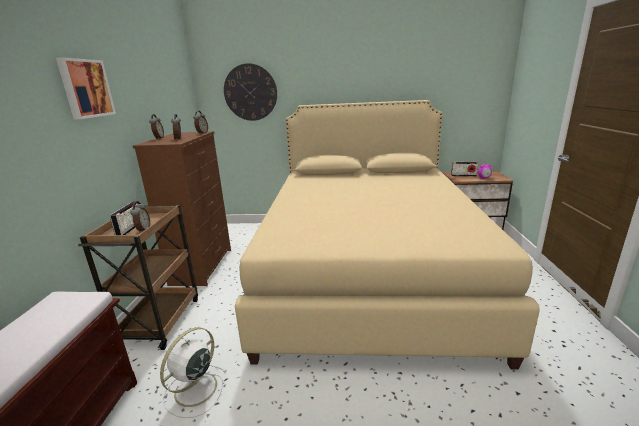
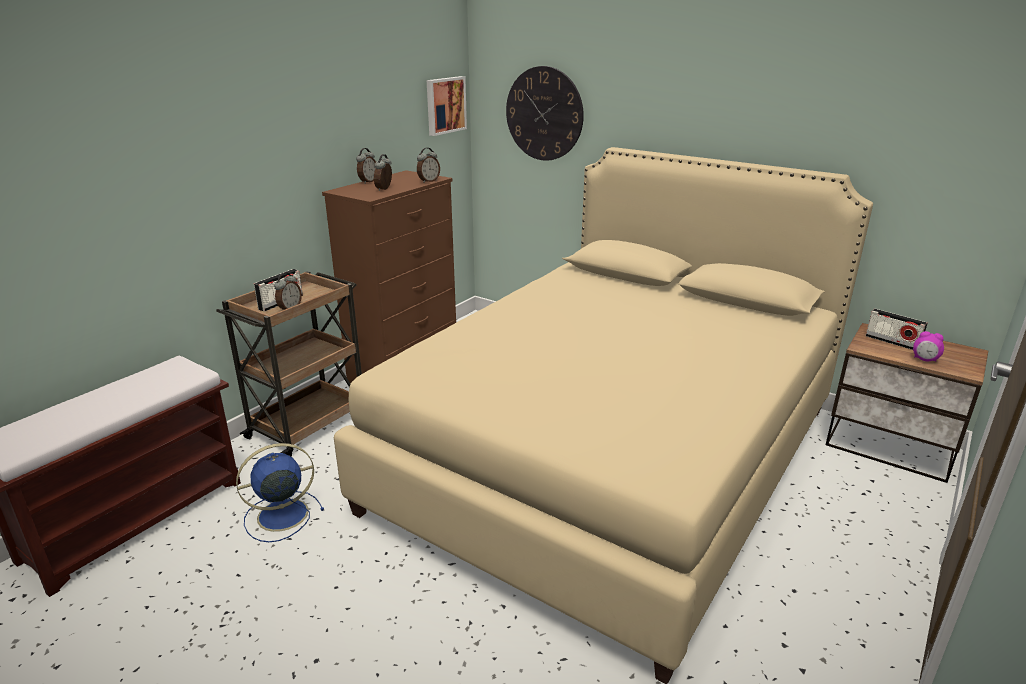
camera: 30 degrees right, 5 degrees up
picture [56,57,116,120] -> picture moved to [427,76,467,136]
white fan [160,327,227,418] -> blue fan [236,443,324,542]

